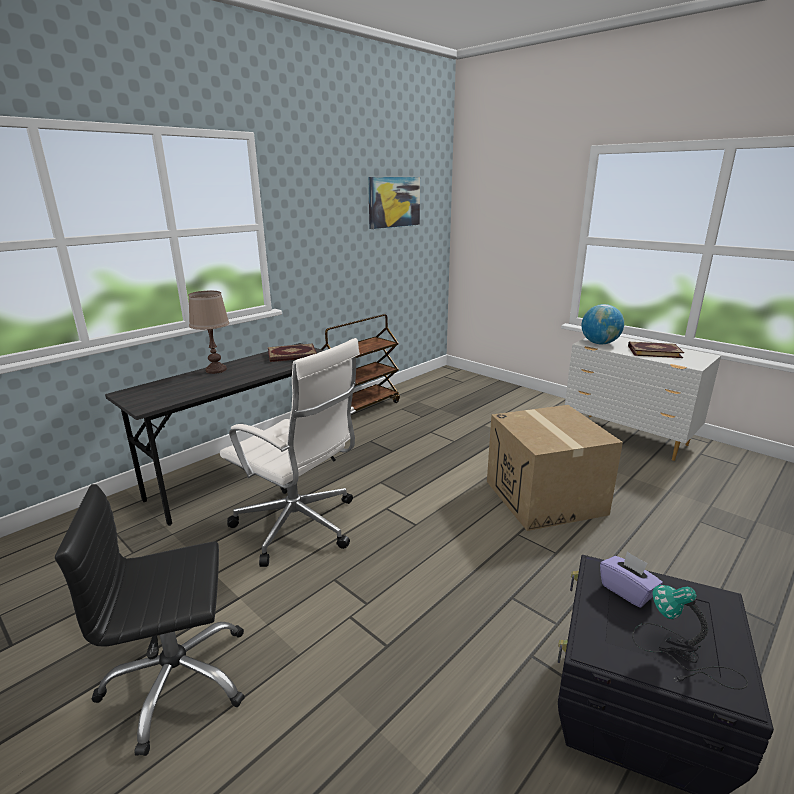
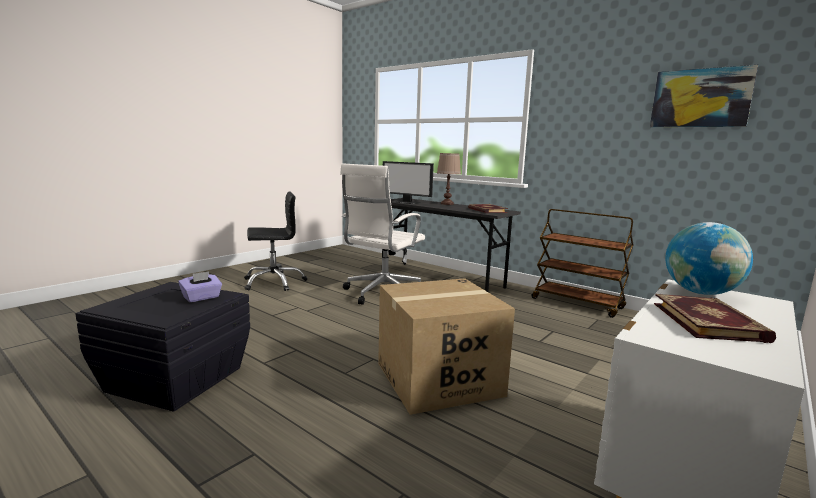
camera: 85 degrees right, 10 degrees down
black office chair [55,484,245,756] -> black office chair turned 90 degrees clockwise [244,191,307,291]
table lamp [632,585,748,689] -> none
none -> monitor [383,161,434,204]

